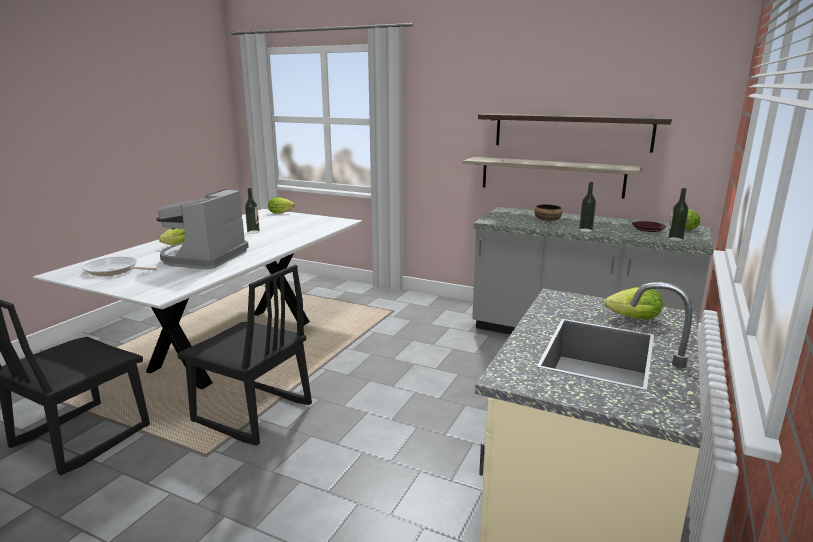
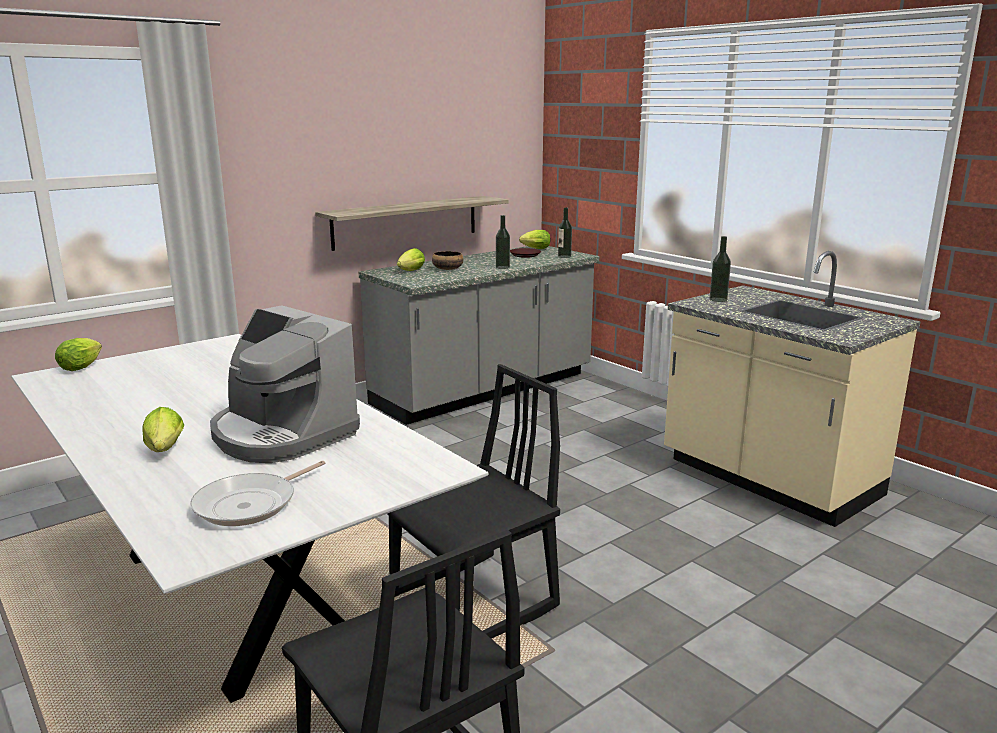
camera: 65 degrees left, 0 degrees up
bottle [245,188,260,234] -> bottle moved to [710,236,731,302]
shelf [478,113,672,153] -> none
lettuce [605,287,663,320] -> lettuce moved to [397,248,425,271]

